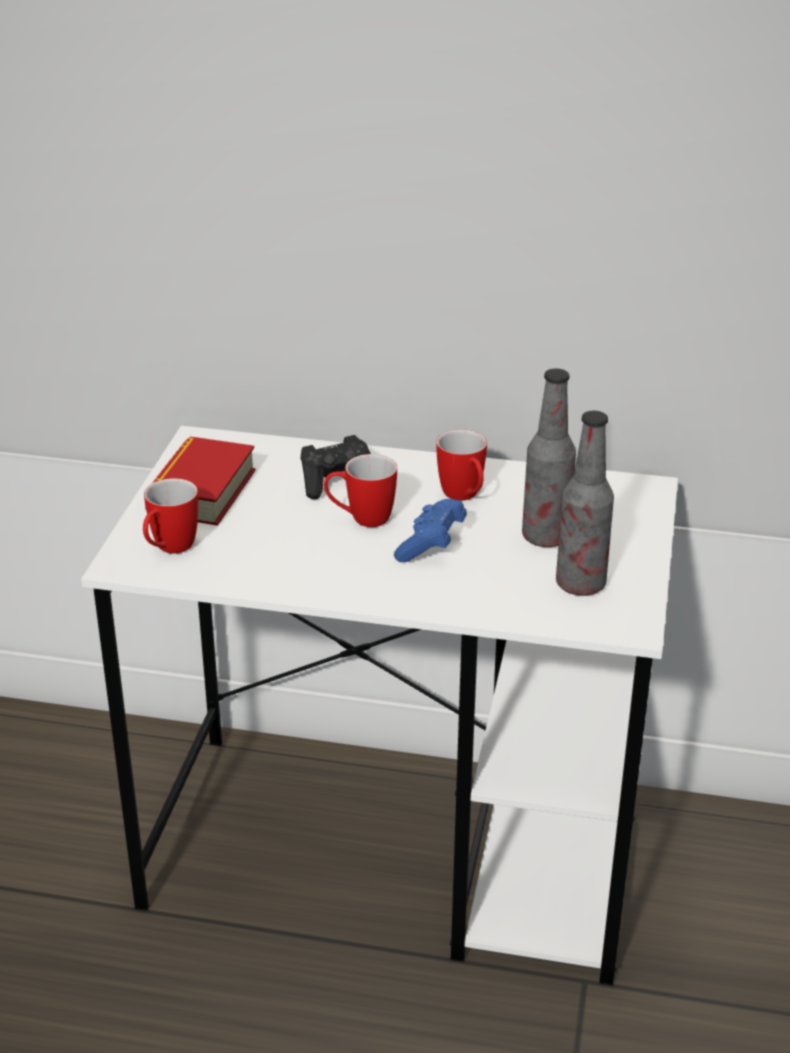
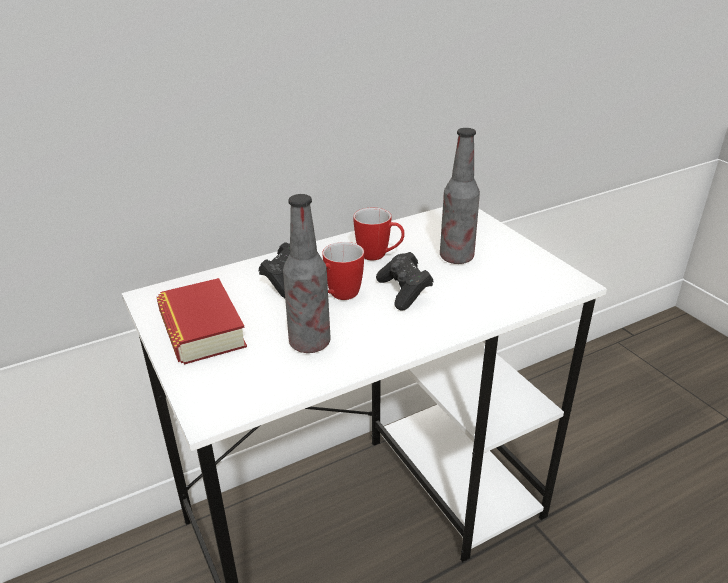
camera: 40 degrees left, 0 degrees up
mug [143,478,198,554] -> none
blue game controller [394,499,467,562] -> black game controller [376,252,434,311]
bottle [556,411,614,596] -> bottle moved to [283,194,331,353]

